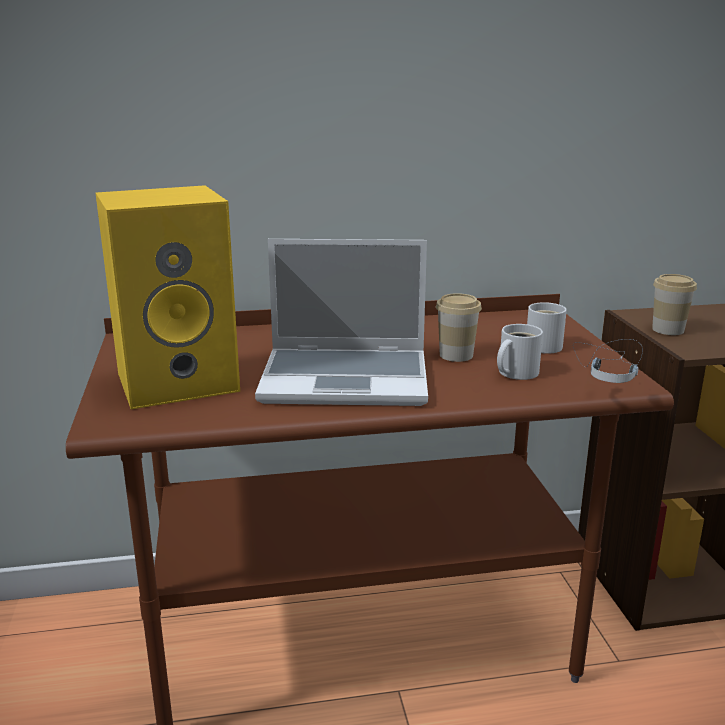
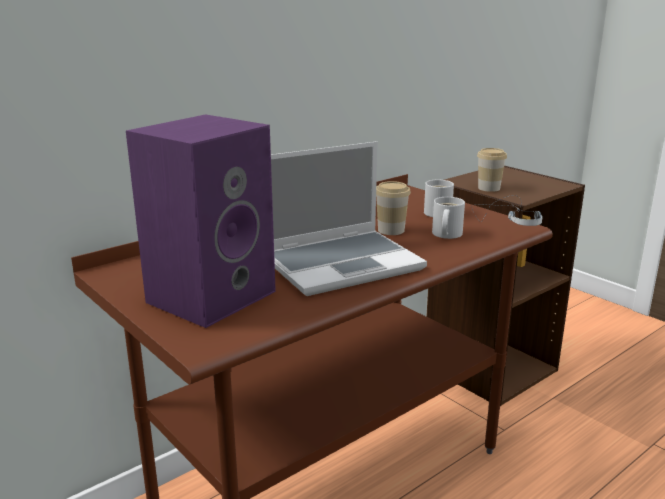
camera: 30 degrees left, 0 degrees up
yellow speaker [96,185,240,409] -> purple speaker [126,114,276,328]

